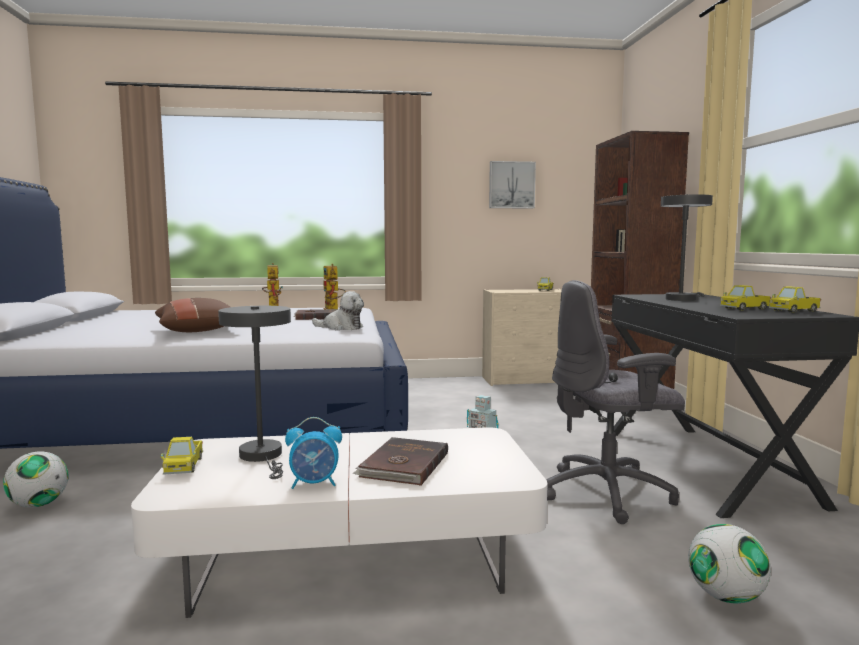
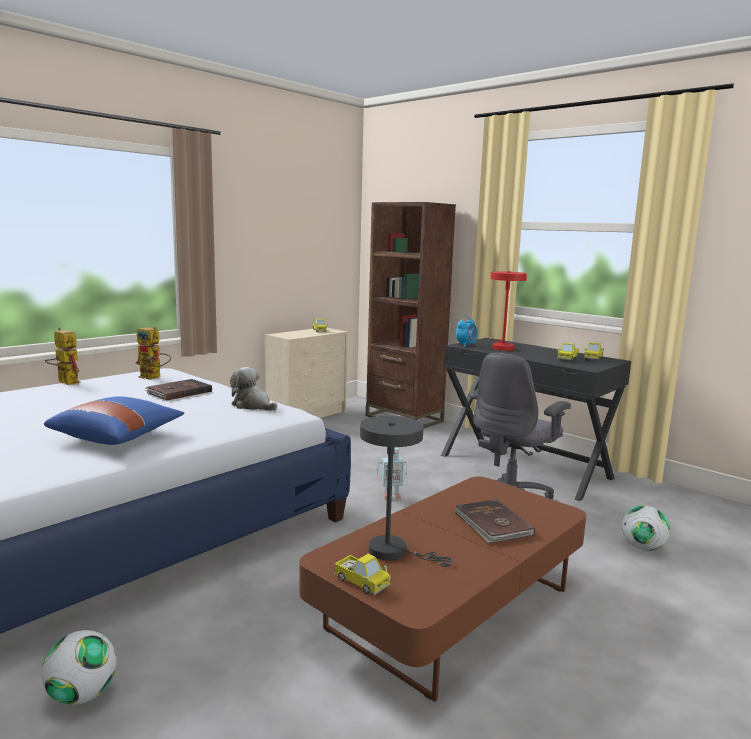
camera: 40 degrees left, 5 degrees up
white coffee table [131,427,547,618] -> brown coffee table [299,477,586,702]
brown pillow [155,298,230,332] -> blue pillow [44,396,184,445]
alarm clock [285,417,342,489] -> alarm clock moved to [456,315,478,347]
plush toy [312,291,364,330] -> plush toy turned 120 degrees counterclockwise [230,367,277,411]
picture [489,161,536,209] -> none
grey table lamp [661,194,713,301] -> red table lamp [490,271,527,351]

